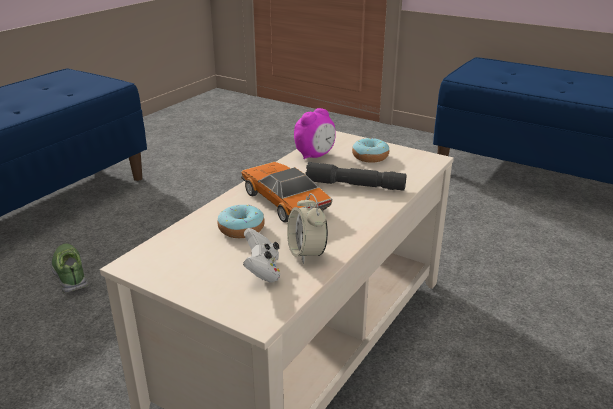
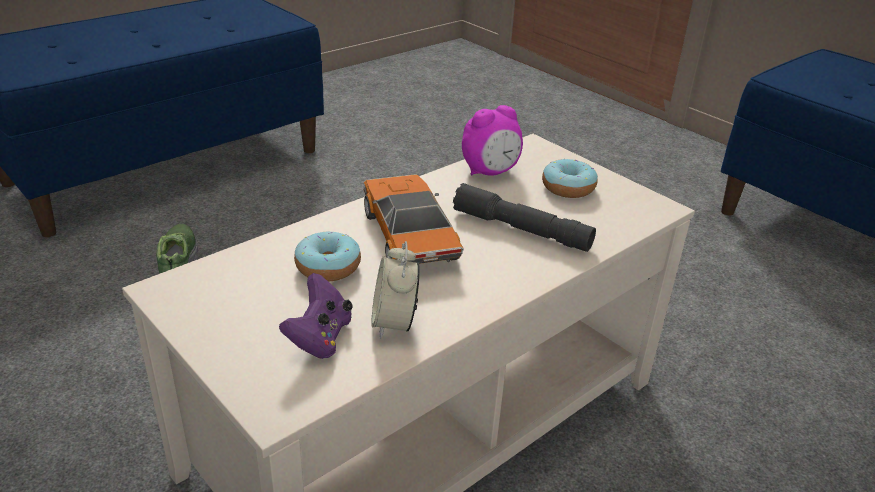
camera: 15 degrees right, 5 degrees up
white game controller [243,228,280,283] -> purple game controller [279,273,353,359]

